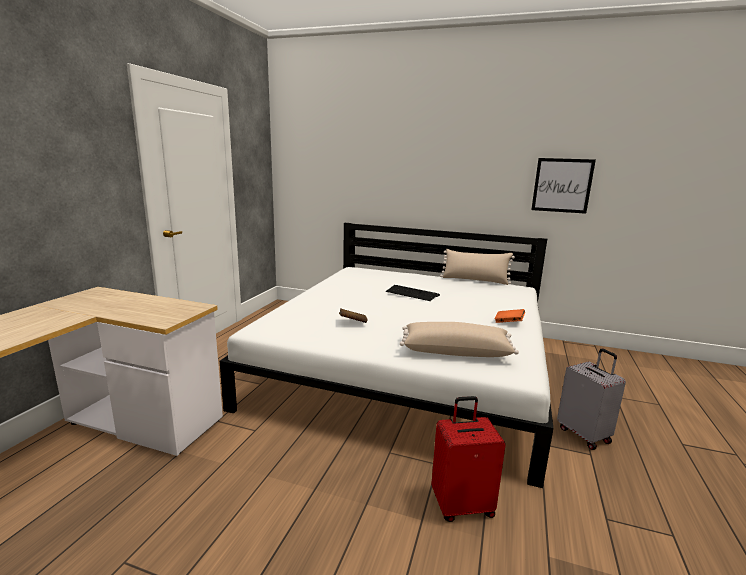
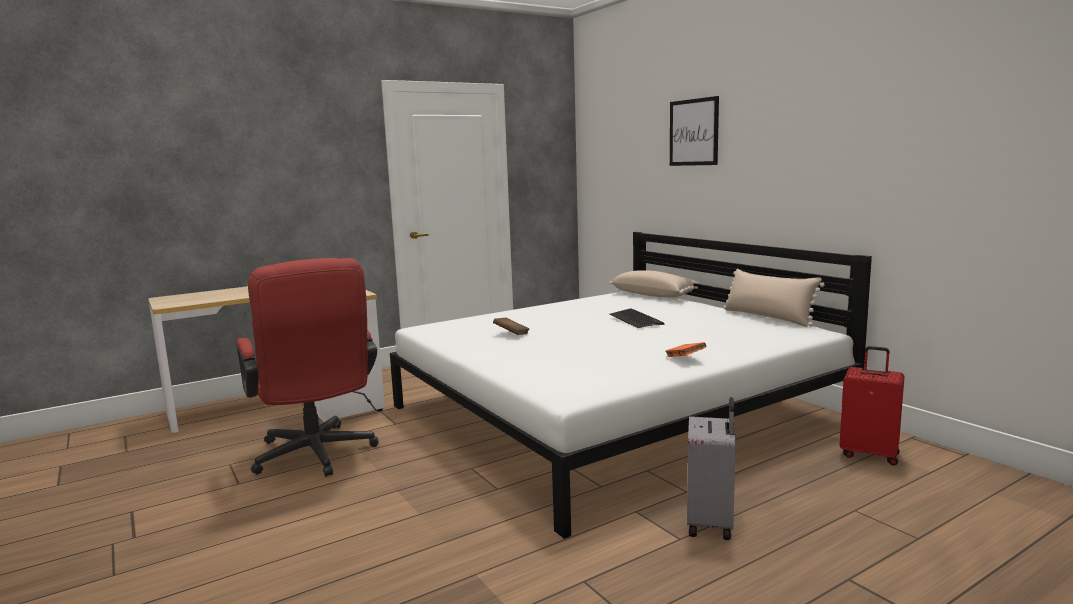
camera: 40 degrees right, 5 degrees down
beige pillow [400,322,519,357] -> beige pillow moved to [609,270,701,298]
red suitcase [431,396,506,522] -> red suitcase moved to [839,346,905,466]
picture [531,158,596,214] -> picture moved to [670,96,719,166]
none -> red office chair [236,258,379,477]

